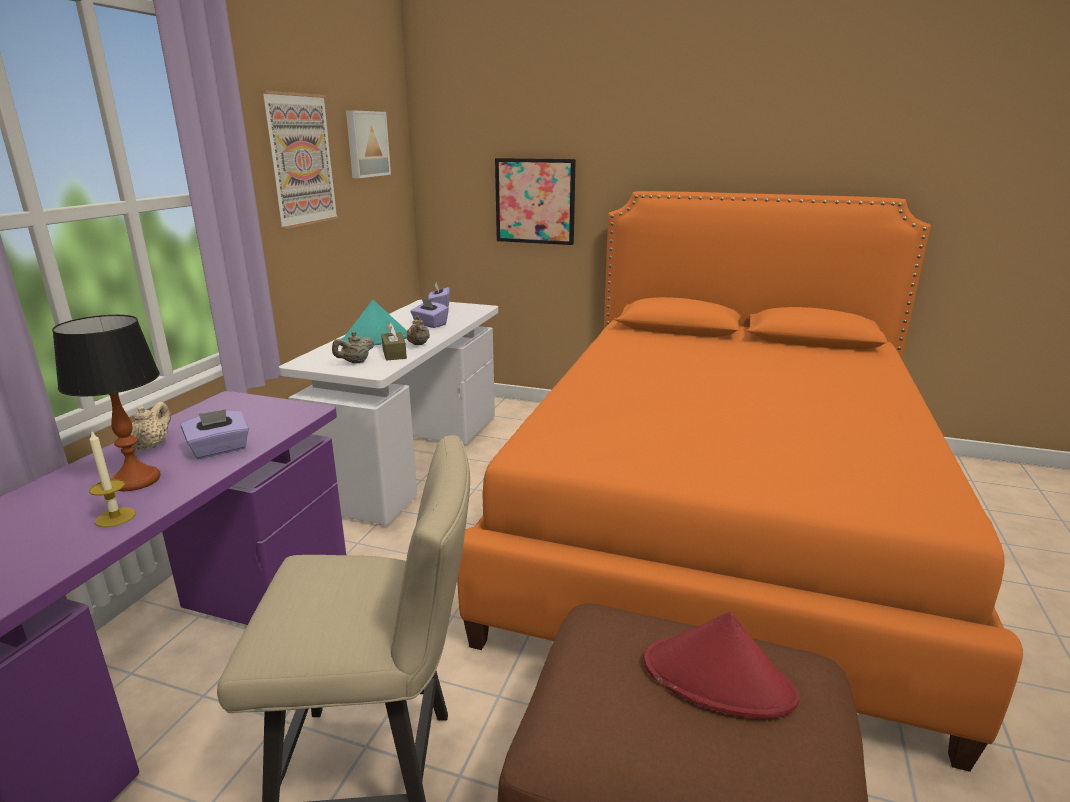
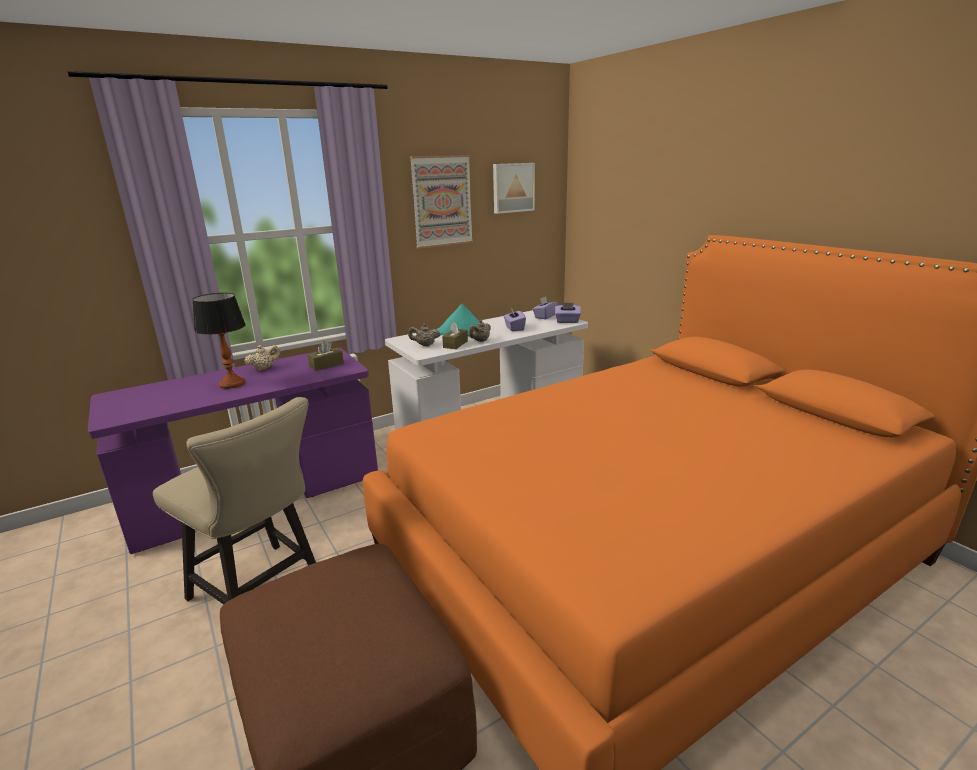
camera: 40 degrees right, 0 degrees up
candle [89,432,136,527] -> none
purple tissue box [181,409,249,459] -> purple tissue box moved to [555,302,581,323]
picture [495,158,576,245] -> none
red hat [644,611,799,719] -> none
none -> brown tissue box [307,341,344,371]

